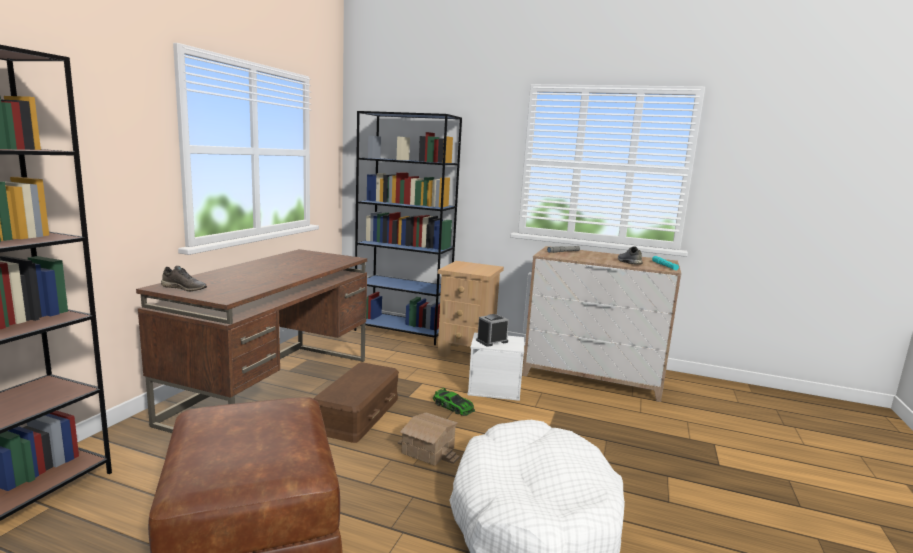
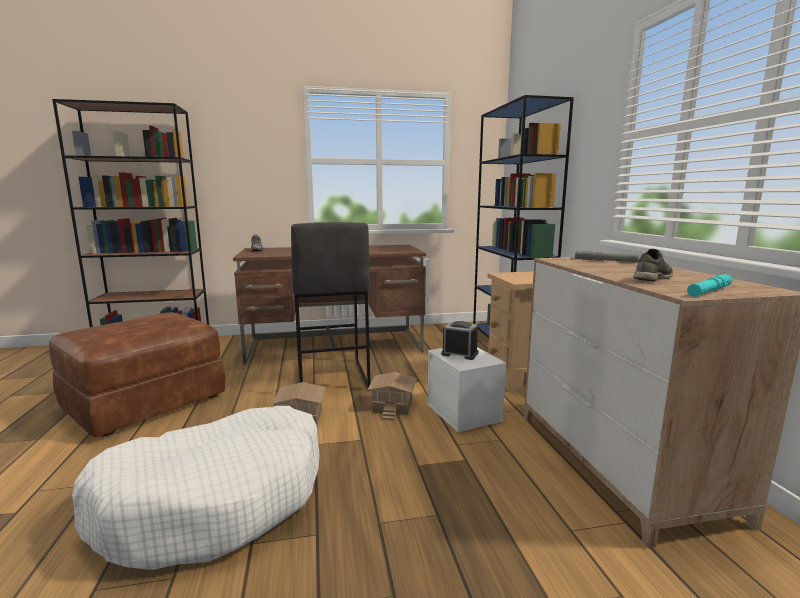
camera: 60 degrees right, 0 degrees up
brown storage box [313,363,399,443] -> grey stool [291,222,371,391]
toy car [433,388,475,416] -> toy house [367,372,417,420]

